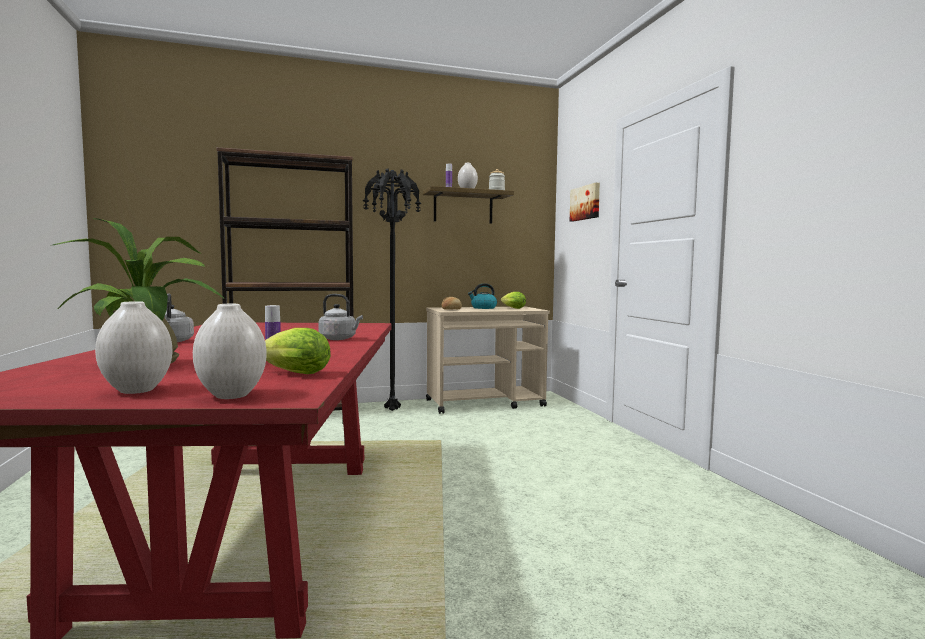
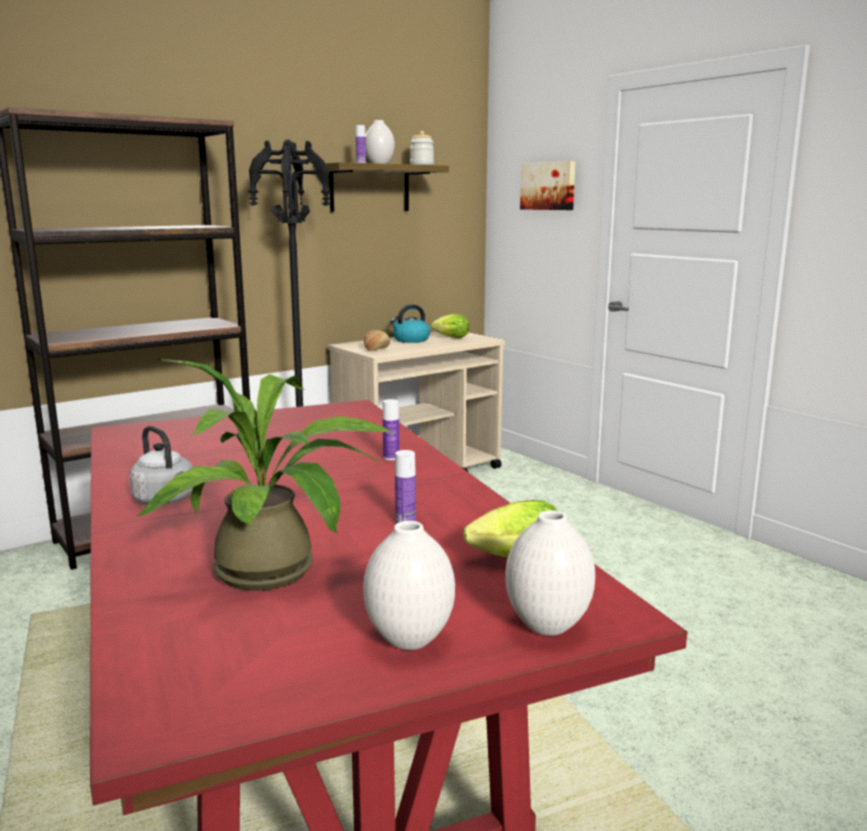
camera: 20 degrees left, 10 degrees up
grey kettle [318,294,363,340] -> bottle [383,399,400,460]

